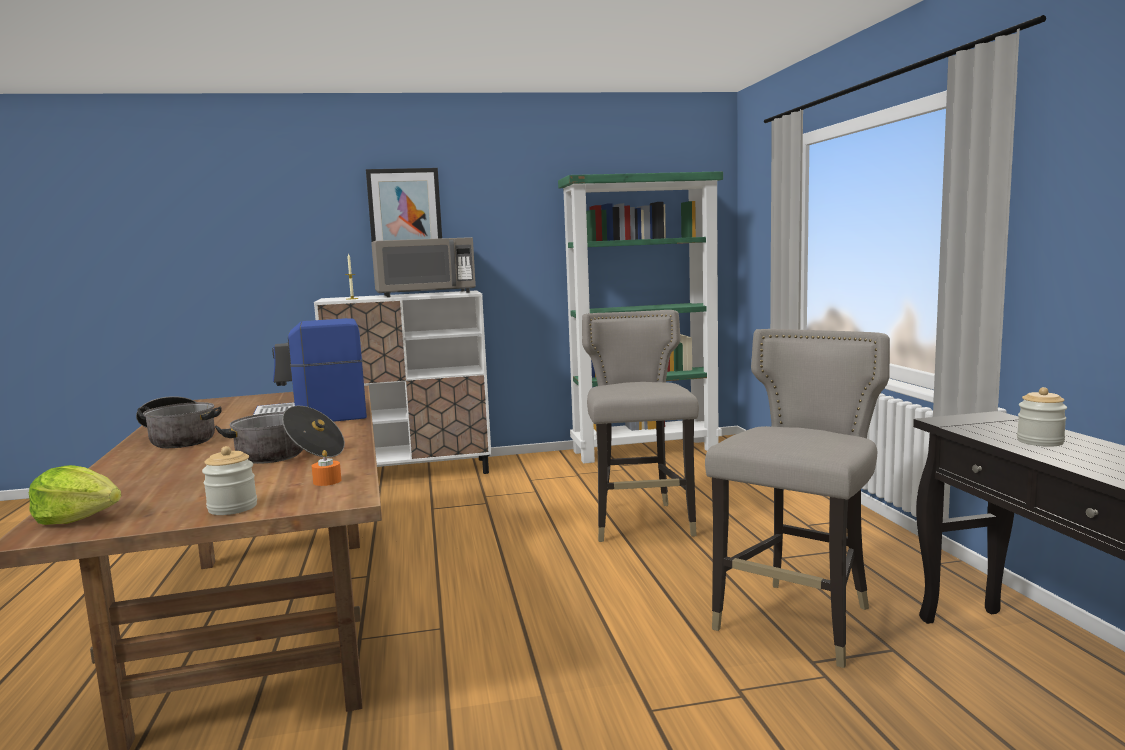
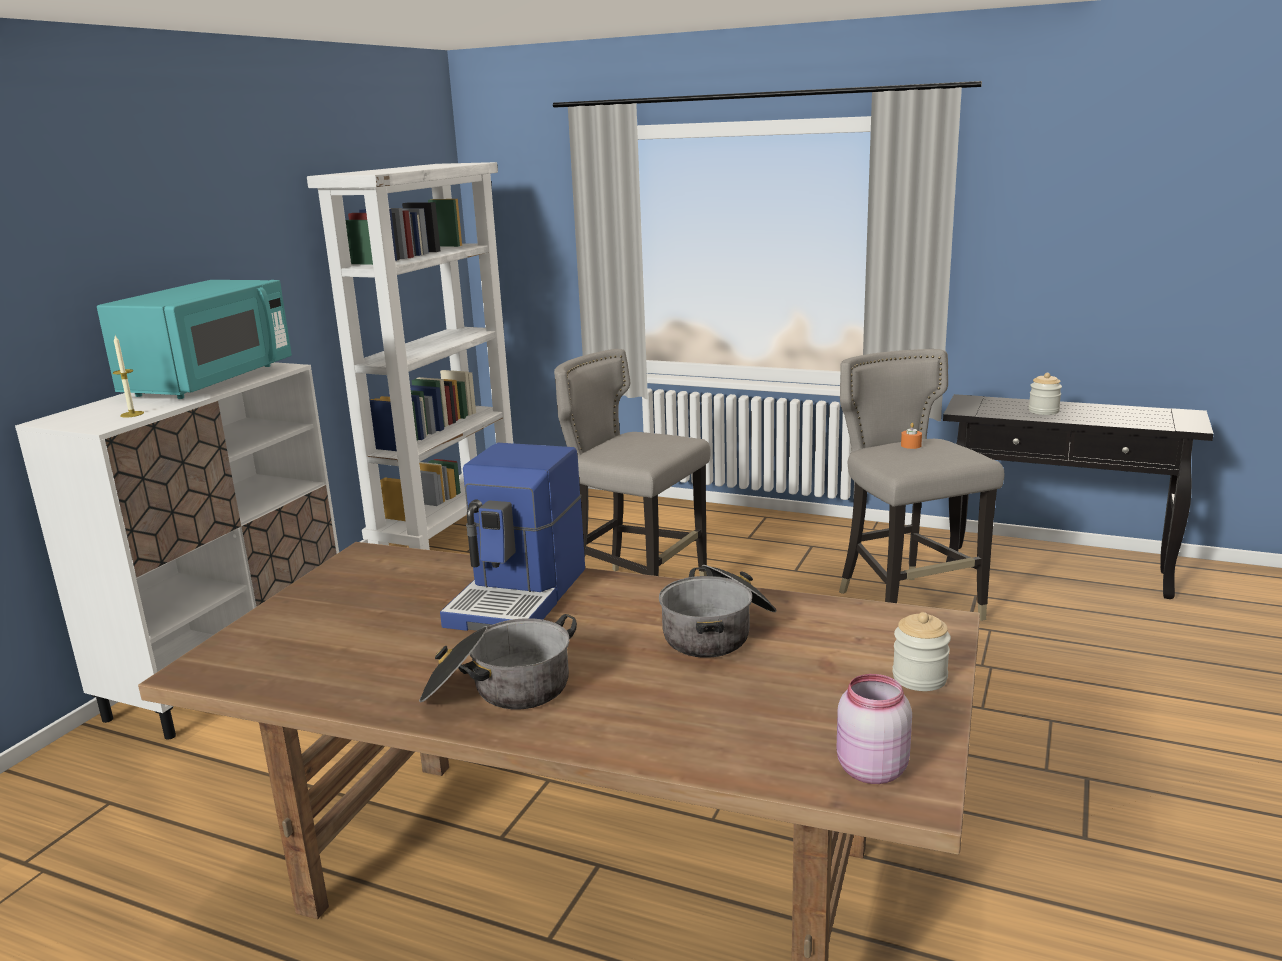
camera: 55 degrees left, 10 degrees up
lettuce [29,465,122,525] -> pink jar [837,674,912,784]
orange candle [312,450,341,486] -> orange candle moved to [901,423,922,449]
picture [366,168,442,242] -> none
grey microwave [371,237,476,297] -> turquoise microwave [97,280,292,399]
green bookcase [558,171,723,463] -> white bookcase [307,162,513,550]

